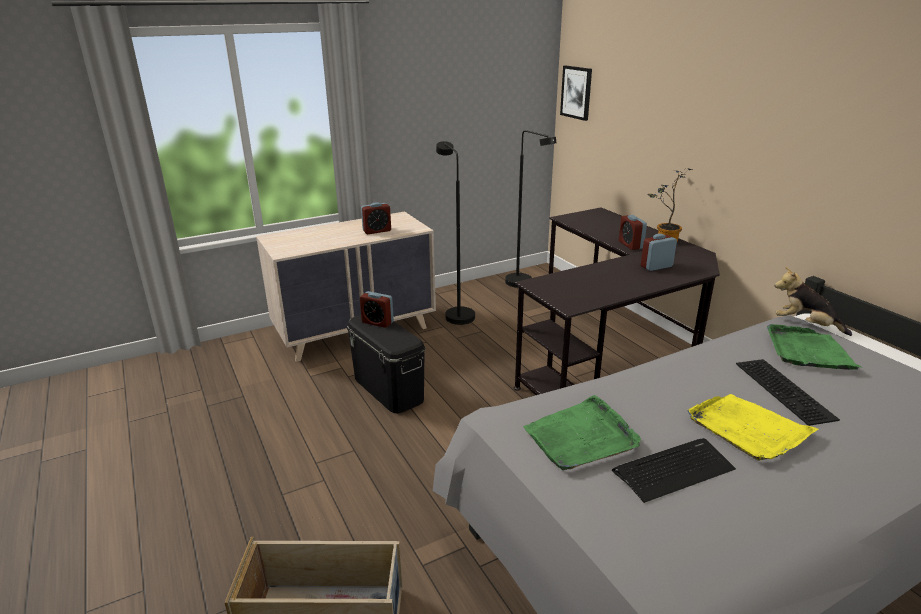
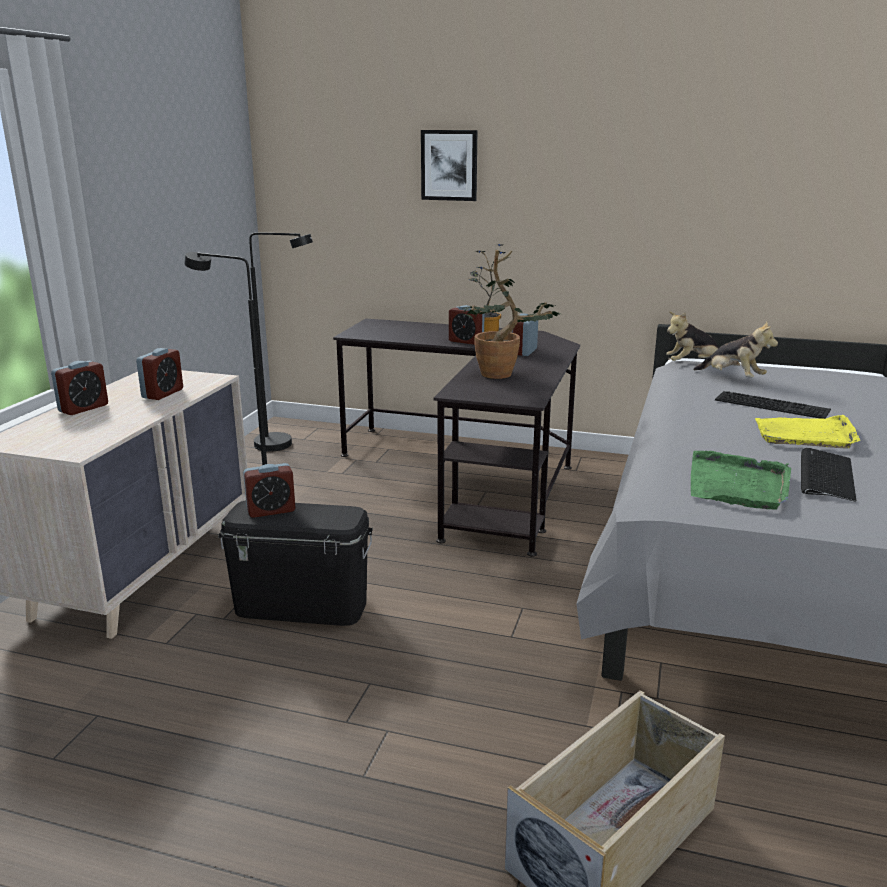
camera: 45 degrees left, 5 degrees down
picture [560,66,592,121] -> picture moved to [421,130,477,201]
green tray [767,324,862,370] -> plush toy [693,321,778,377]
none -> alarm clock [51,361,108,415]
none -> potted plant [462,250,560,379]

